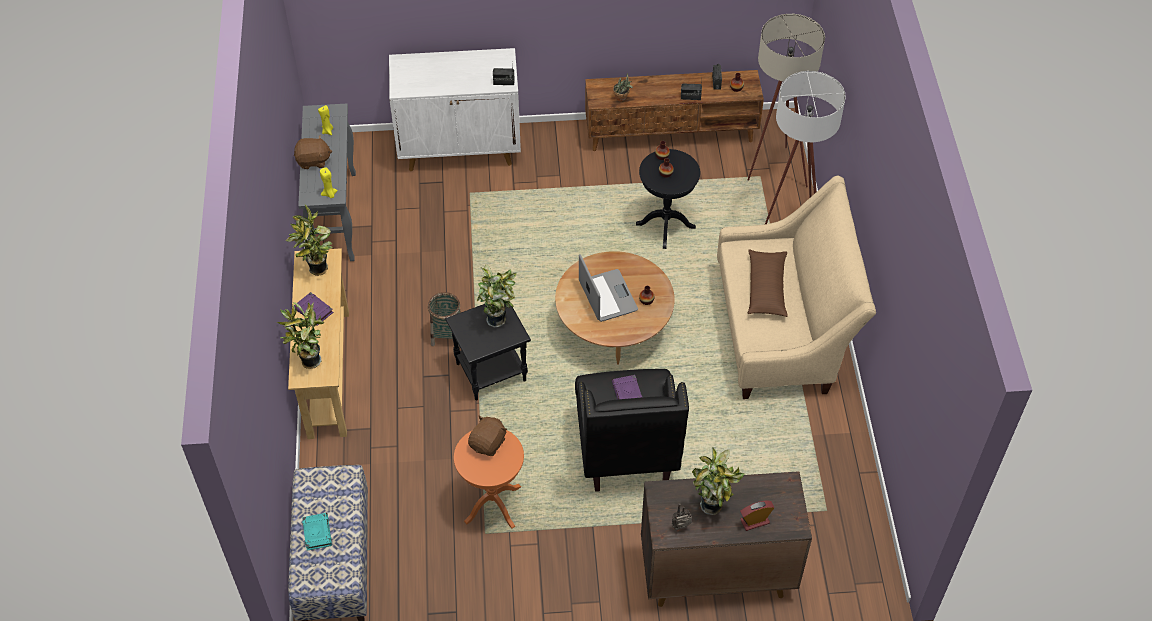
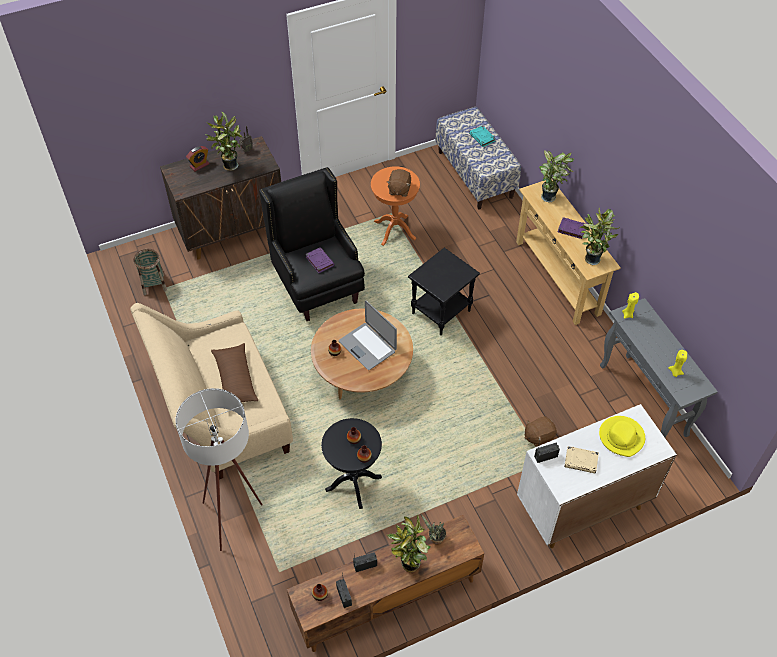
camera: 160 degrees right, 0 degrees up
brown plush toy [294,135,332,169] -> brown plush toy moved to [525,416,557,447]
basket [428,292,461,348] -> basket moved to [133,249,167,295]
potted plant [477,264,517,328] -> potted plant moved to [387,514,430,572]
beige floor lamp [748,14,825,187] -> none
none -> beige book [564,446,599,474]
none -> yellow hat [599,416,645,457]

